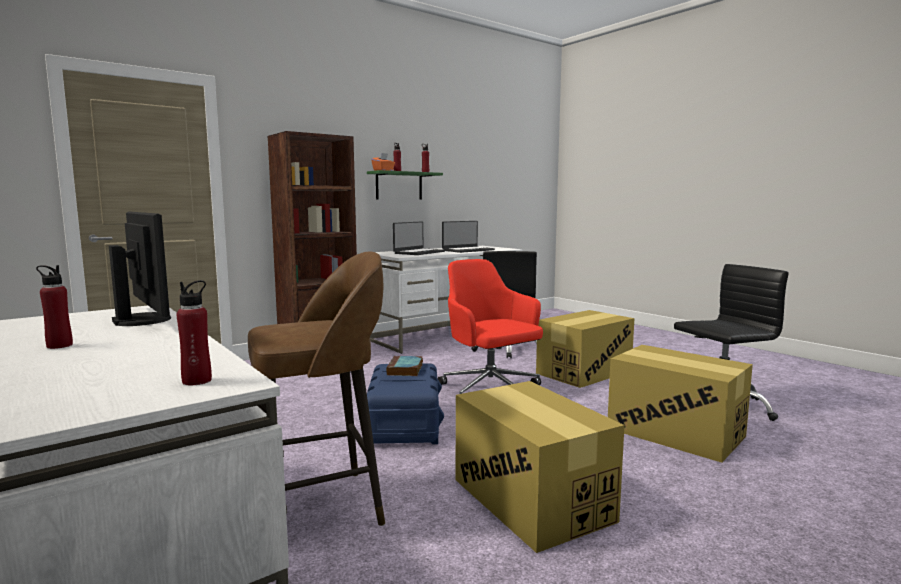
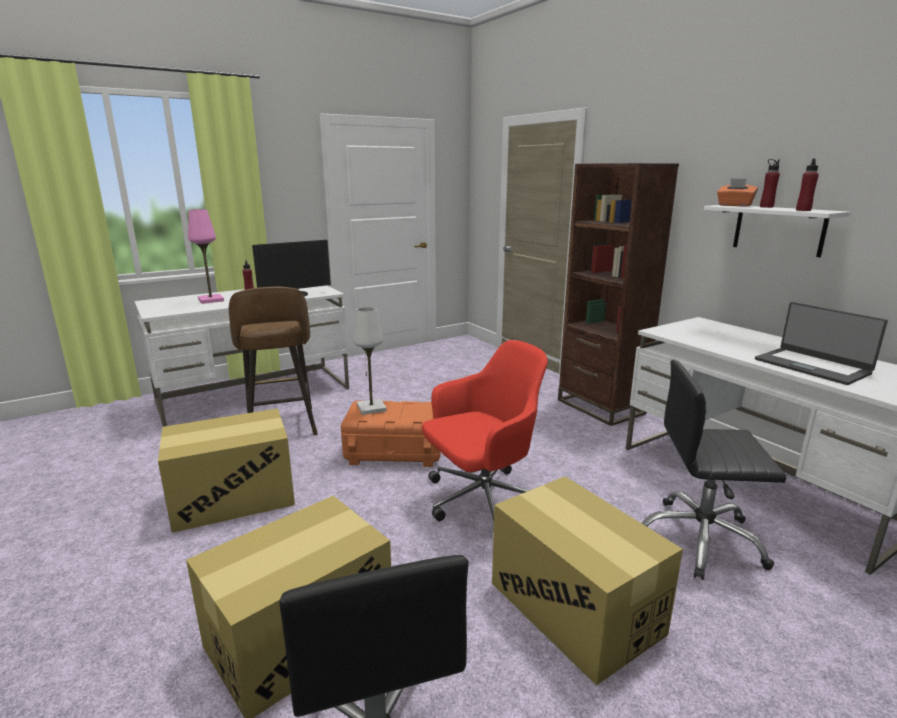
camera: 95 degrees right, 10 degrees up
red bottle [176,280,212,385] -> none
green shelf [367,170,443,200] -> white shelf [704,205,850,257]
blue storage box [367,363,444,444] -> orange storage box [341,400,441,467]
book [386,356,423,376] -> none
laptop [393,221,445,255] -> none
none -> pink table lamp [188,209,224,304]
none -> white table lamp [353,307,387,415]

